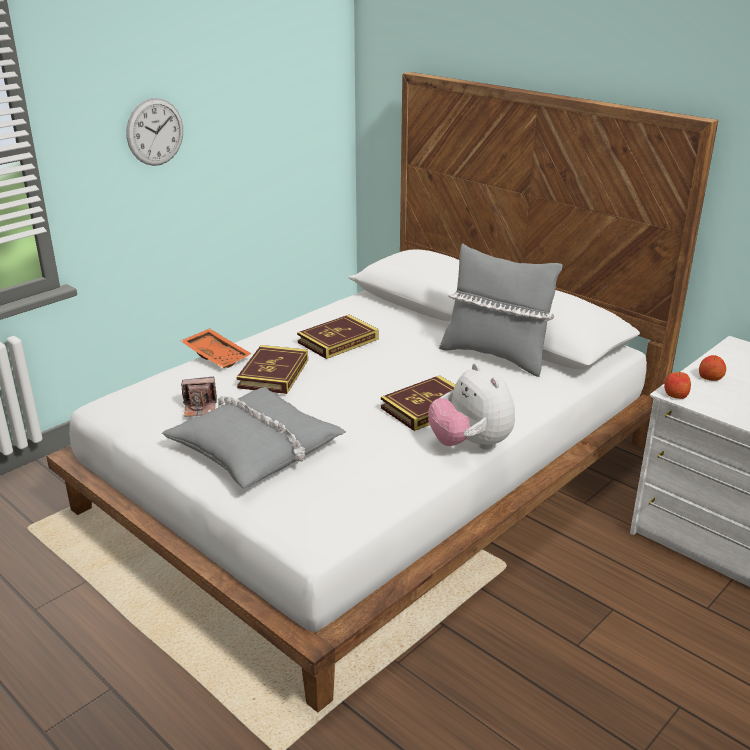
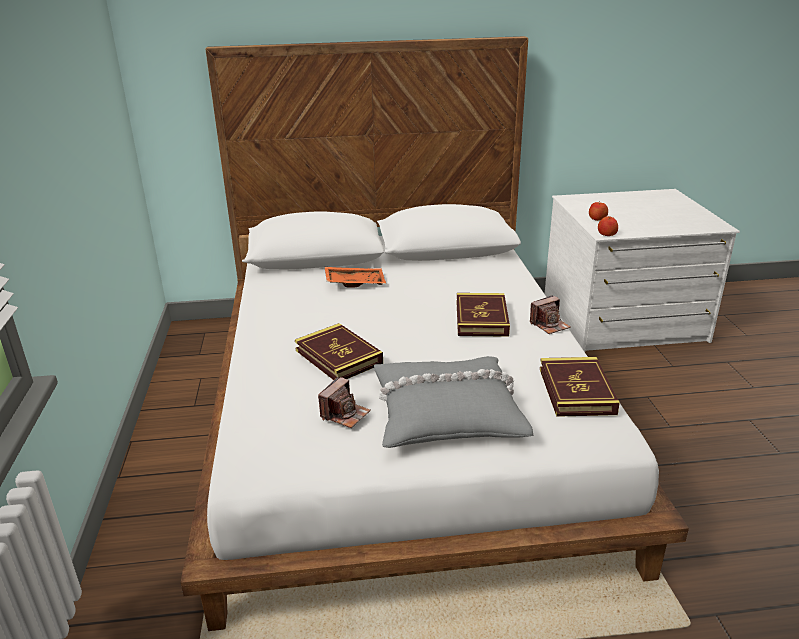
camera: 50 degrees left, 0 degrees up
wall clock [126,98,183,166] -> none
orange tray [181,328,252,368] -> orange tray moved to [325,267,386,288]
book [297,315,378,359] -> book moved to [540,357,620,417]
plush toy [428,363,515,450] -> camera [530,295,571,334]
grey pillow [439,243,562,377] -> none

